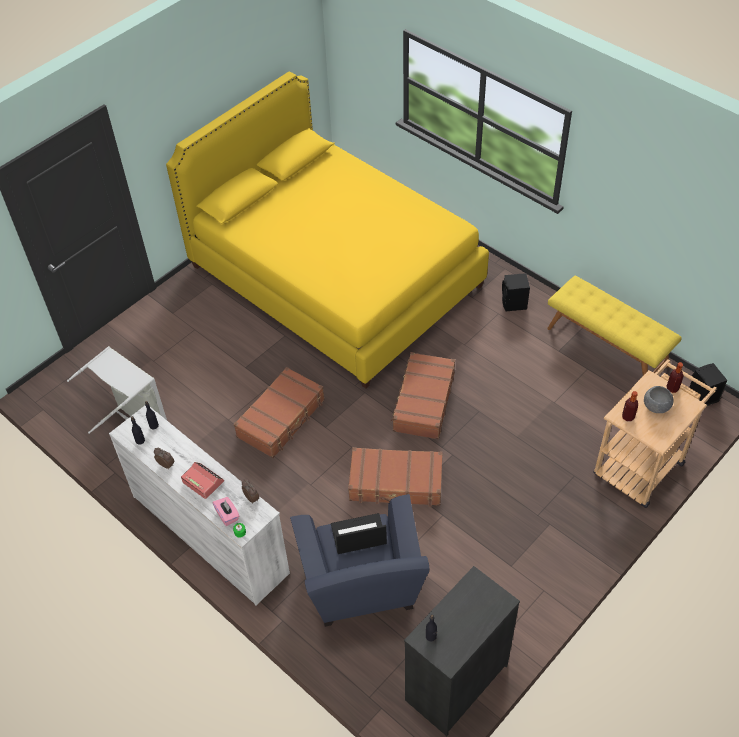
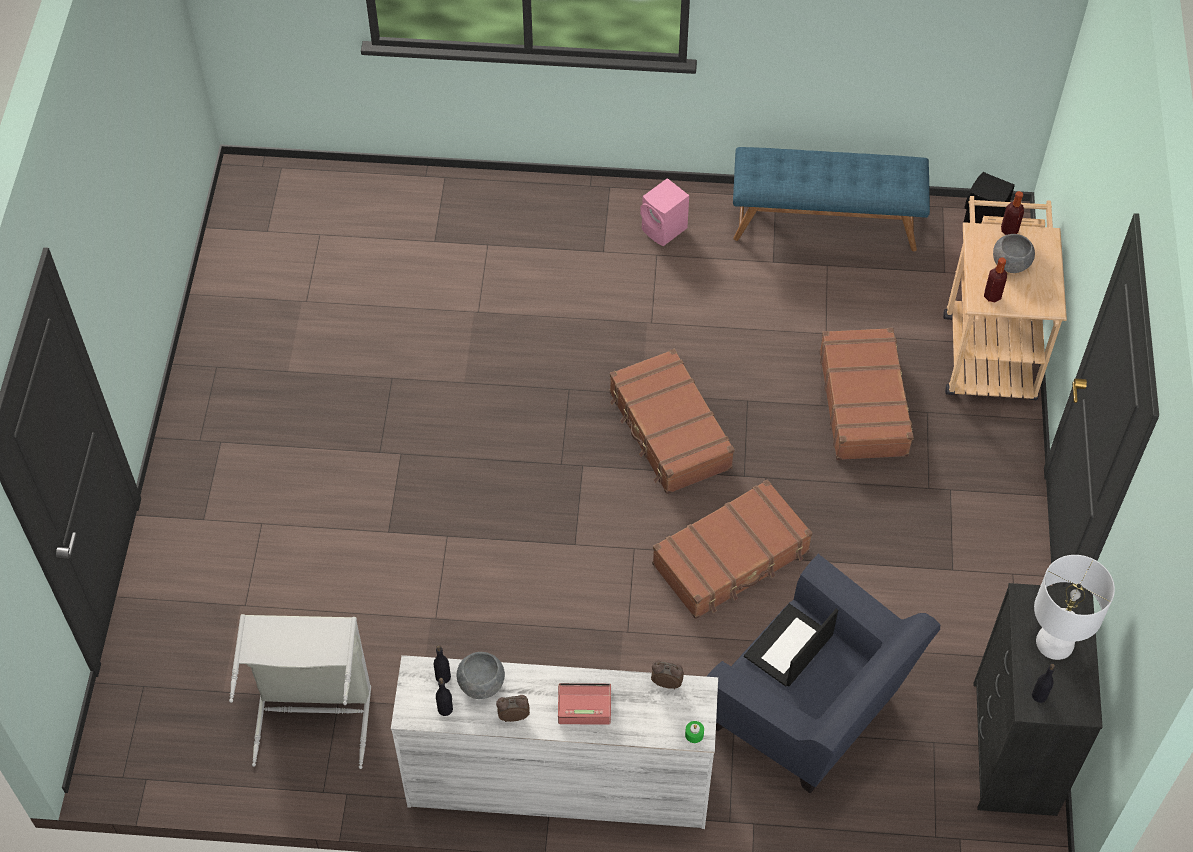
camera: 40 degrees left, 5 degrees up
yellow bed [166,72,489,388] -> none
pink tissue box [213,497,239,526] -> none
brown suitcase [234,367,325,458] -> brown suitcase moved to [820,328,914,460]
black speaker [502,273,530,311] -> pink speaker [640,178,689,246]
yellow bench [547,276,682,375] -> blue bench [733,147,930,251]
none -> grey bowl [457,652,505,699]
none -> white table lamp [1034,555,1115,660]

